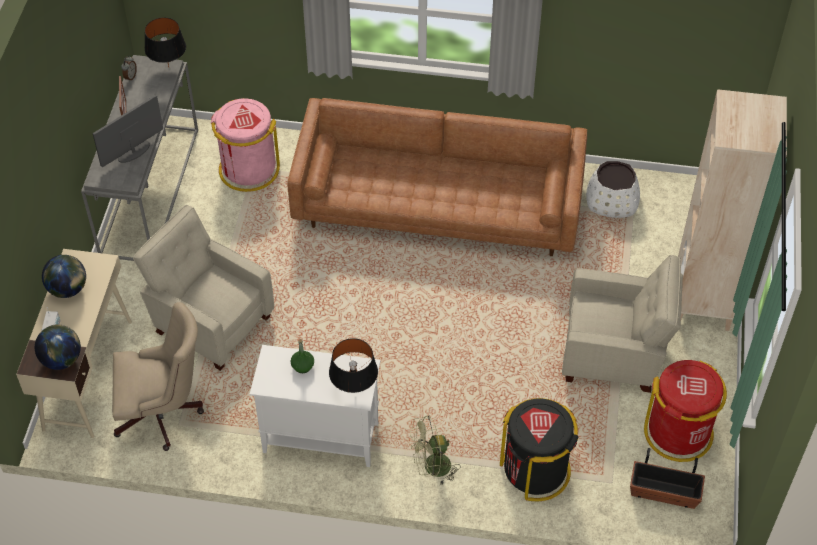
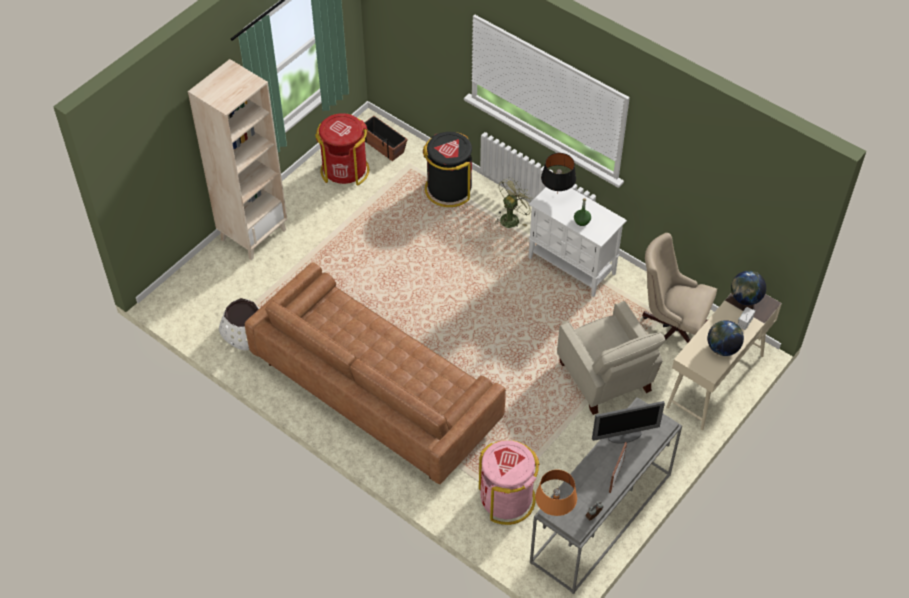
camera: 150 degrees left, 0 degrees up
black table lamp [144,17,186,67] -> orange table lamp [535,469,577,516]
green fan [410,416,460,486] -> green fan turned 60 degrees counterclockwise [495,177,533,228]
beige armchair [562,255,683,393] -> none

